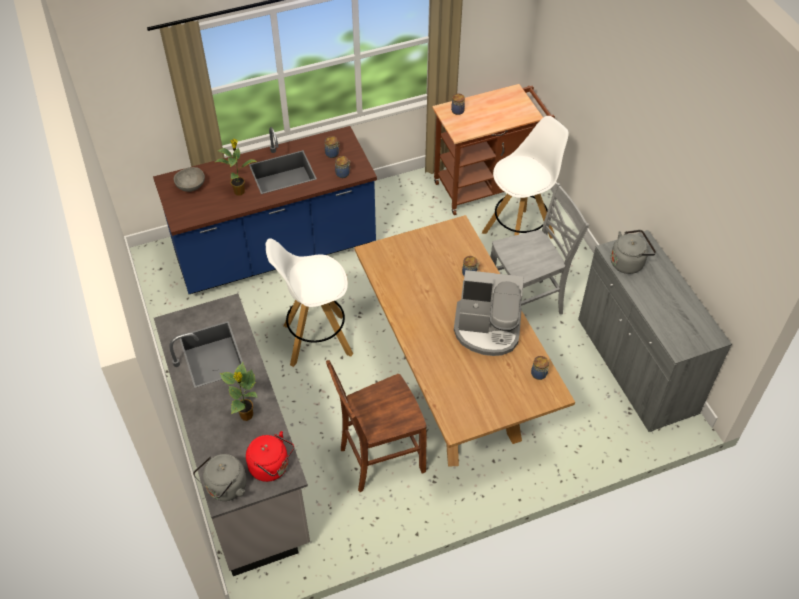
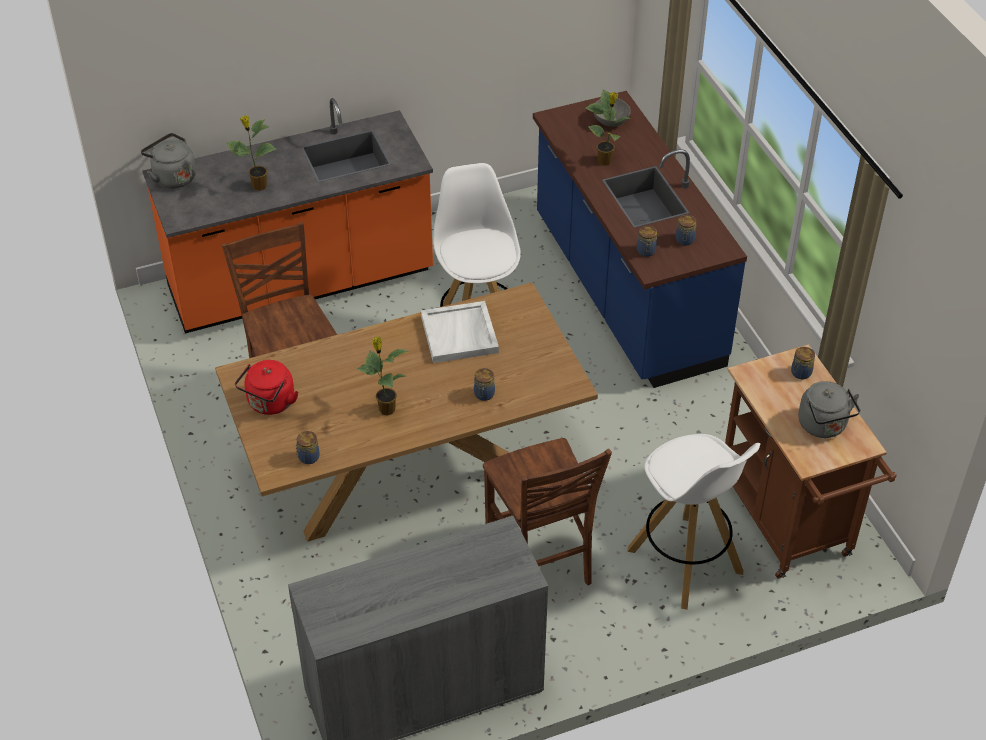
camera: 90 degrees right, 5 degrees down
grey counter [154,293,310,576] -> orange counter [143,98,433,333]
red kettle [246,431,294,482] -> red kettle moved to [235,360,298,415]
coffee machine [454,270,524,356] -> potted plant [357,336,409,416]
grey chair [490,183,589,315] -> brown chair [483,438,612,586]
grey kettle [611,230,656,274] -> grey kettle moved to [798,381,860,438]
none -> white tray [421,301,499,363]

